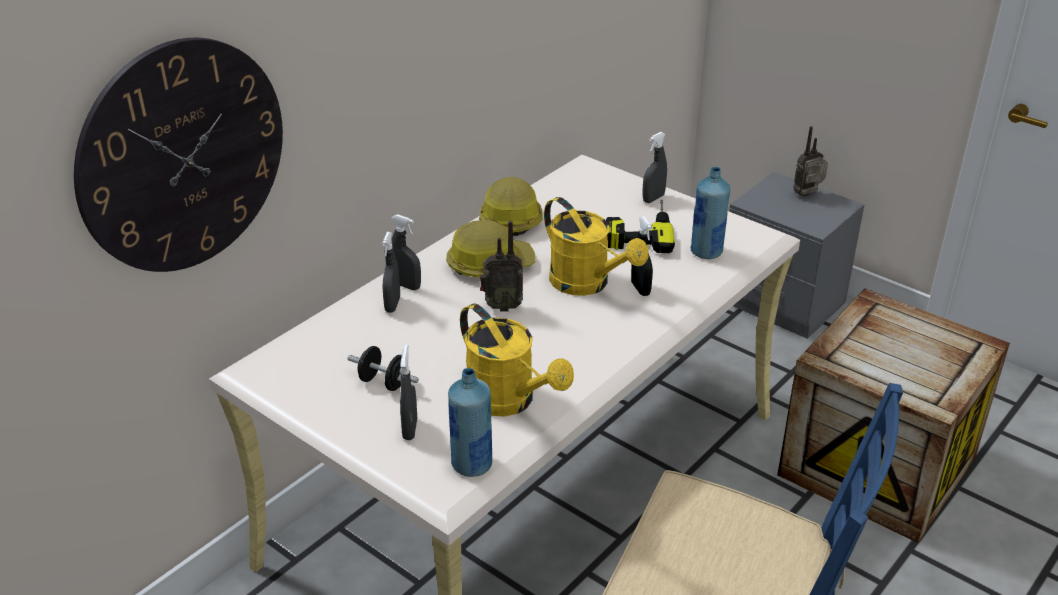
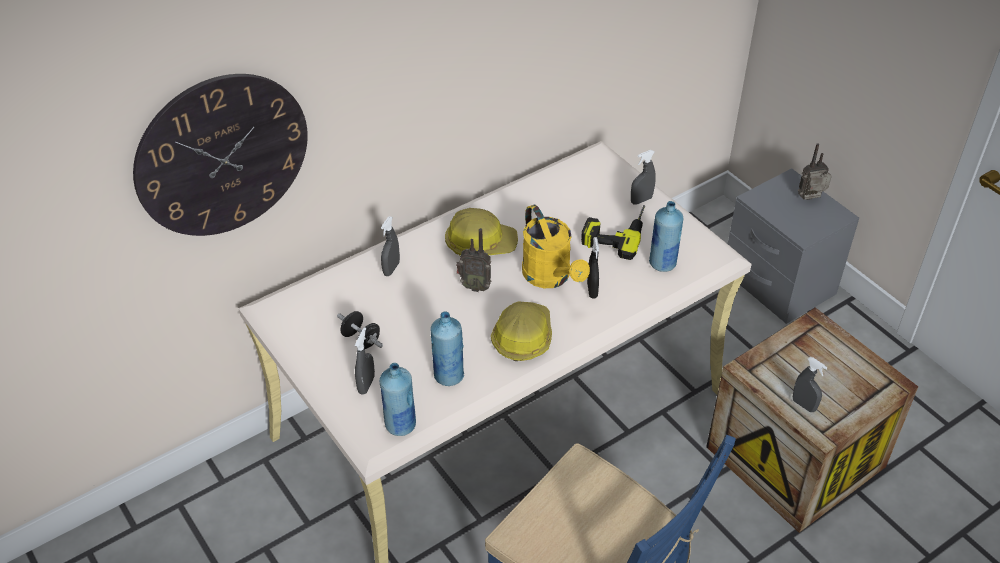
camera: 15 degrees right, 10 degrees up
grey spray bottle [392,214,421,290] -> grey spray bottle moved to [793,357,827,412]
yellow watering can [460,304,574,417] -> blue bottle [431,312,464,386]
hard hat [479,177,543,236] -> hard hat moved to [491,302,552,361]

